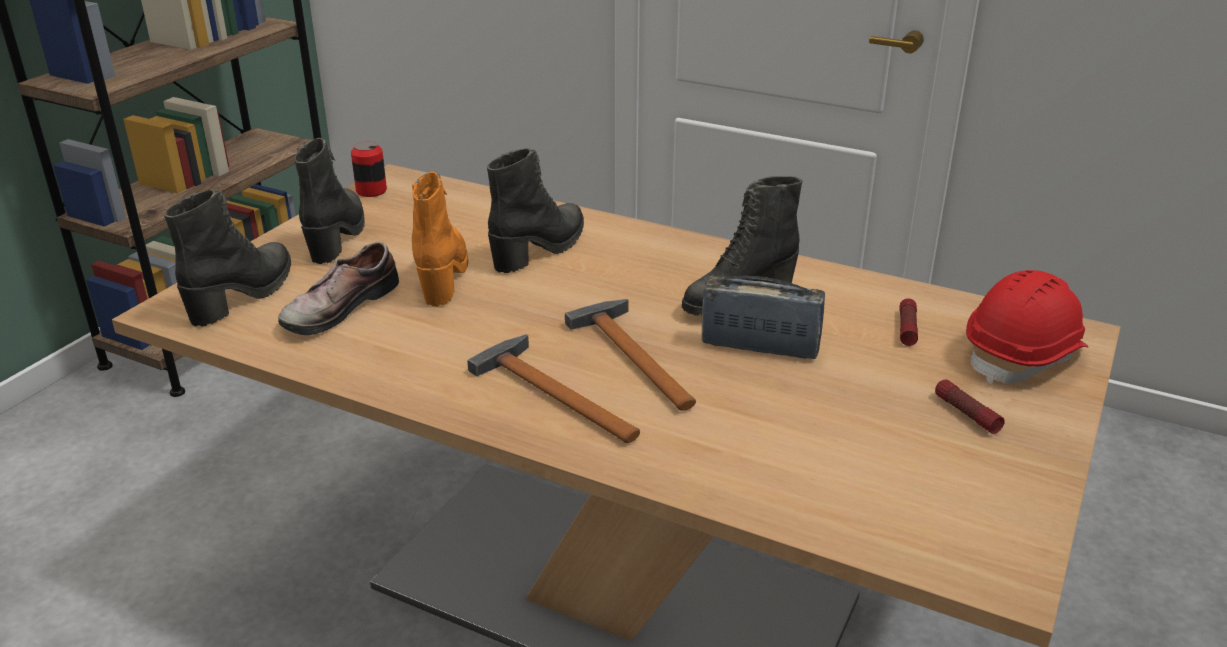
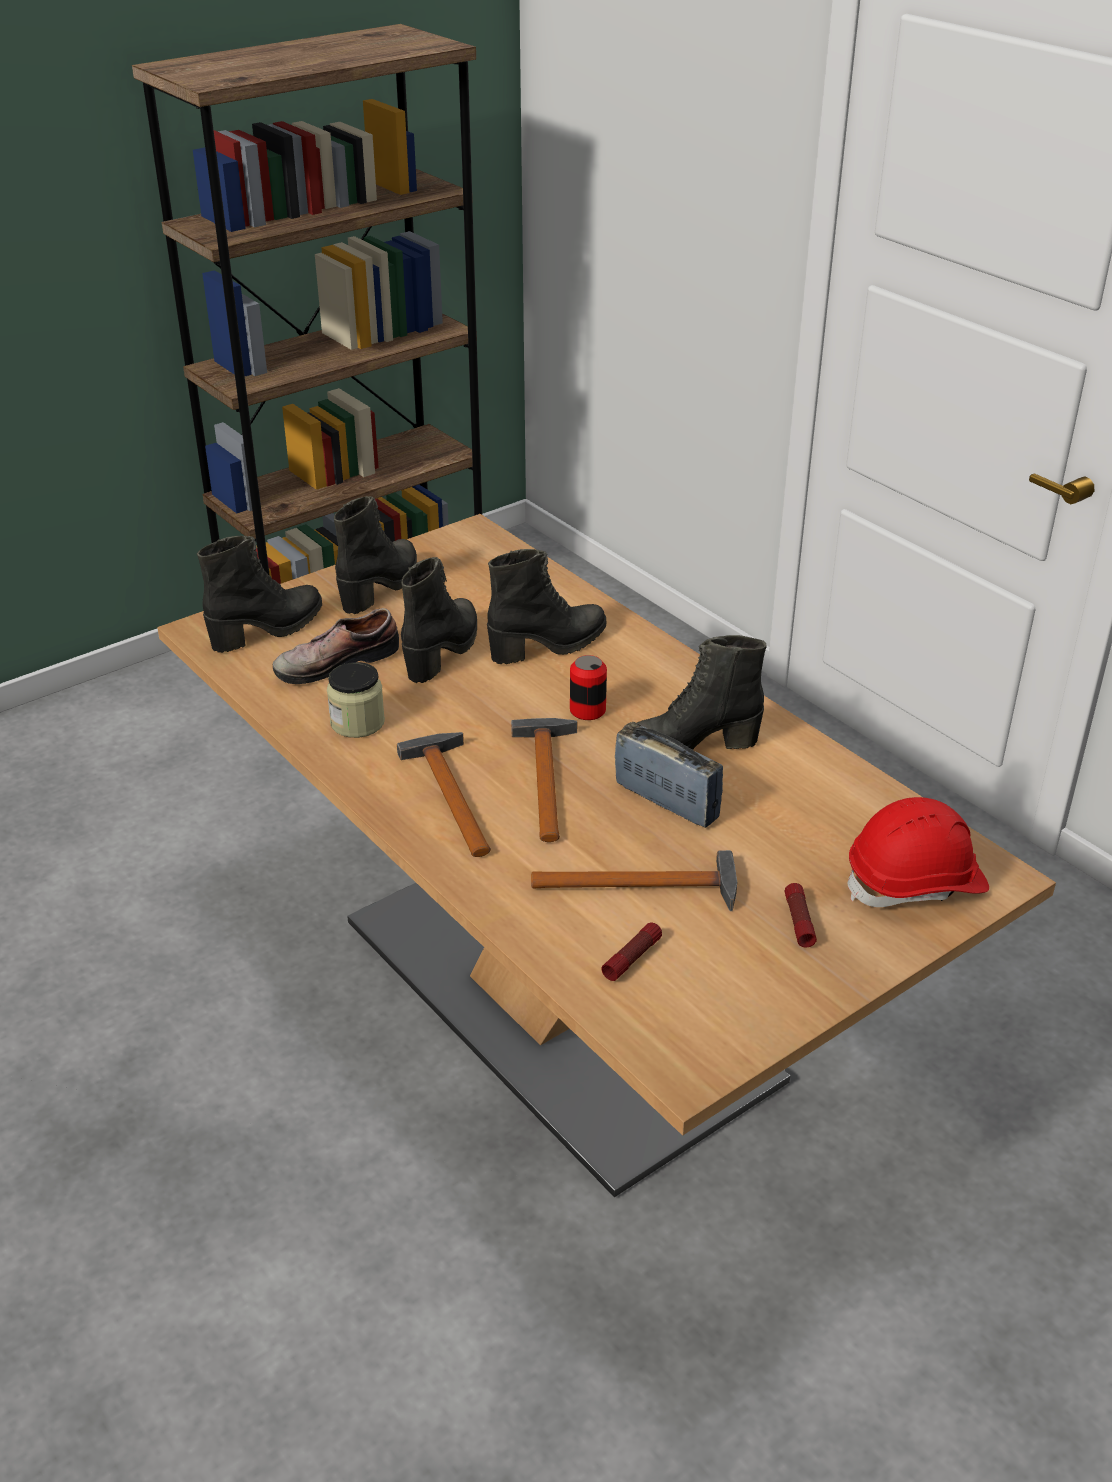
camera: 25 degrees right, 5 degrees up
can [351,142,387,197] -> can moved to [570,655,607,720]
orange boot [412,171,468,306] -> black boot [401,557,477,683]
flashlight [900,298,918,346] -> flashlight moved to [601,923,662,981]
none -> jar [327,662,385,738]
none -> hammer [531,850,737,911]

